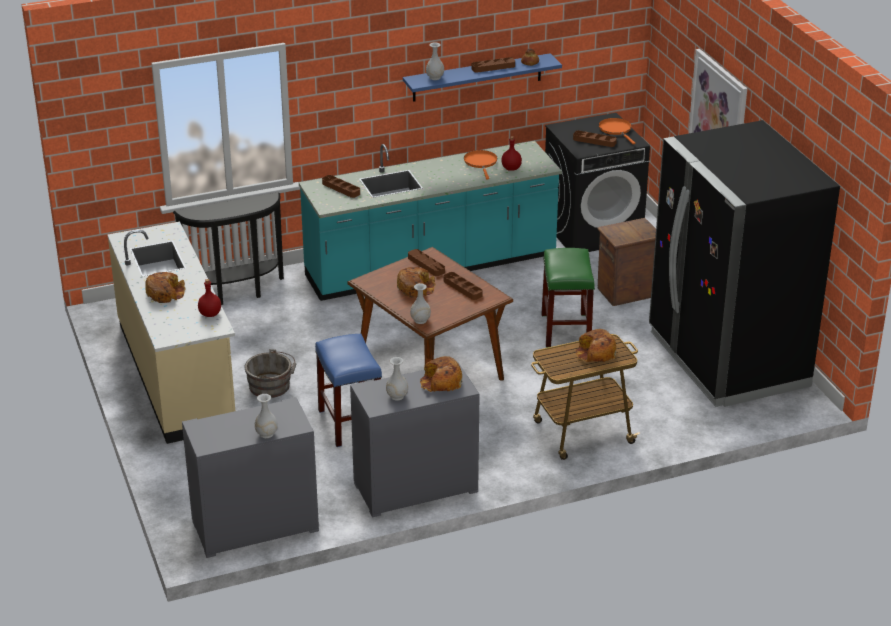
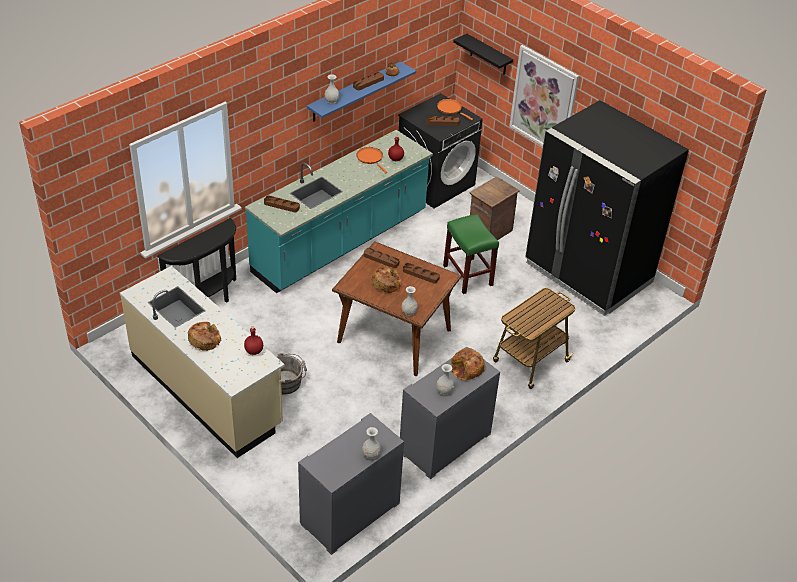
camera: 25 degrees left, 10 degrees up
blue stool [315,333,382,447] -> none
bread [575,329,617,362] -> none
none -> black shelf [453,34,513,75]

